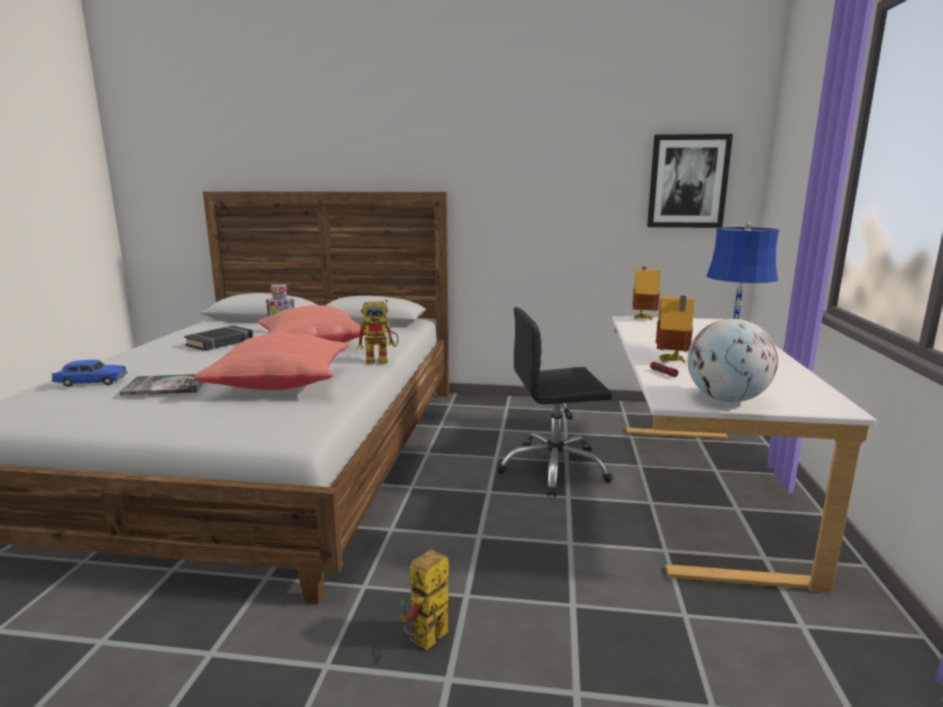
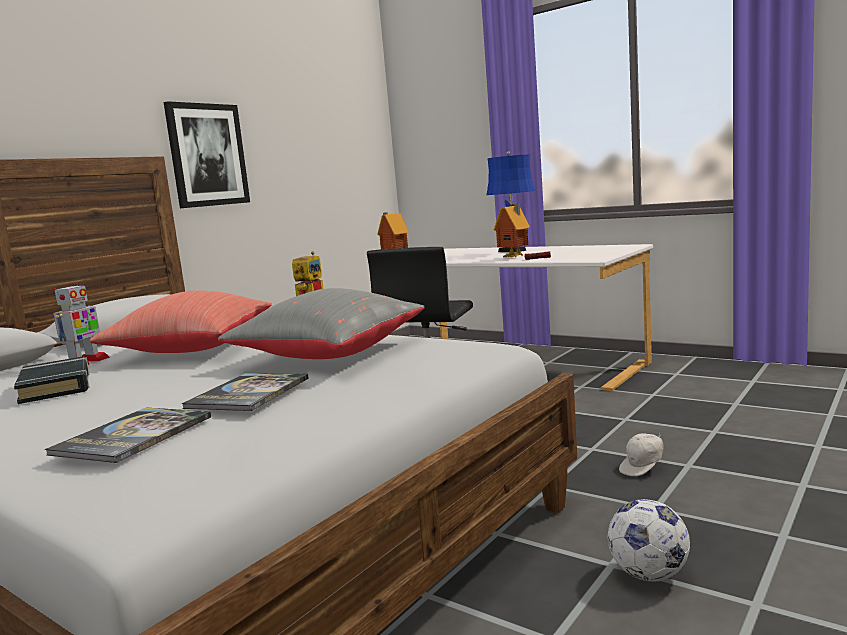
camera: 60 degrees left, 5 degrees down
blue toy car [51,360,128,387] -> book [45,408,211,463]
red pillow [194,333,349,390] -> grey pillow [218,288,425,359]
toy robot [399,549,449,650] -> white cap [619,433,664,476]
picture [647,134,733,228] -> picture moved to [164,101,250,208]
globe [687,319,778,402] -> none
none -> football [607,499,690,581]

